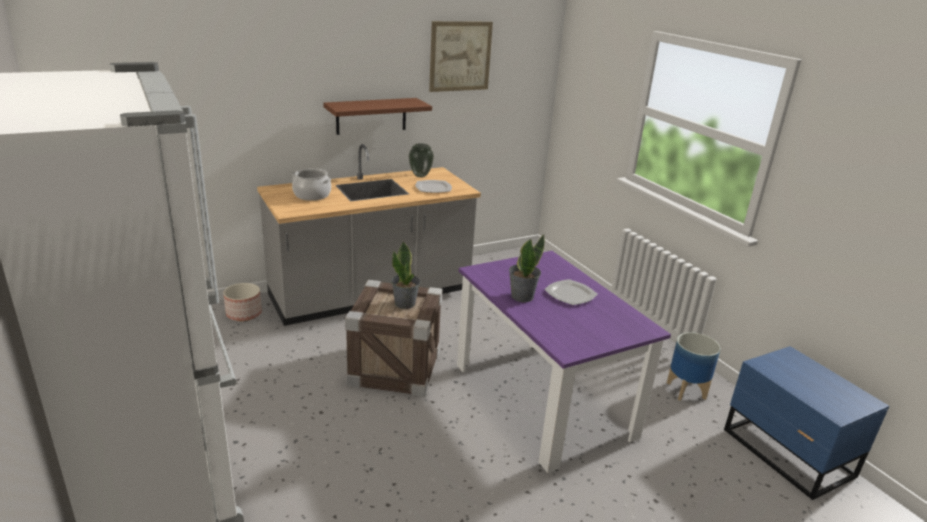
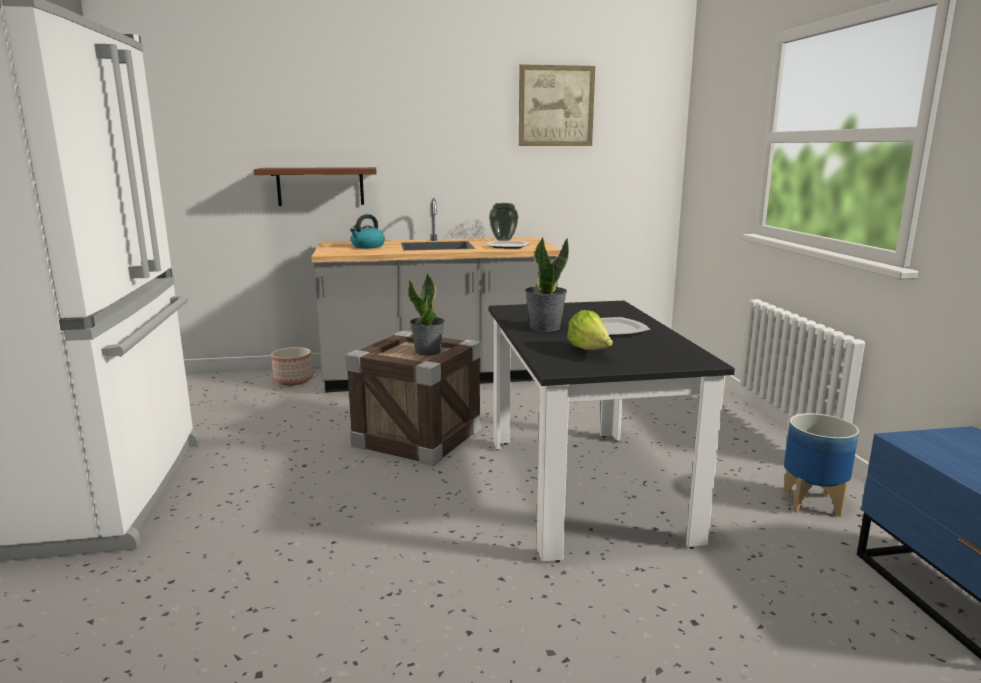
camera: 20 degrees right, 10 degrees down
cooking pot [292,168,331,201] -> kettle [350,214,385,248]
brown shelf [323,98,432,135] -> brown shelf moved to [254,167,377,206]
purple dining table [457,251,671,473] -> black dining table [489,301,735,562]
none -> lettuce [567,310,613,350]

